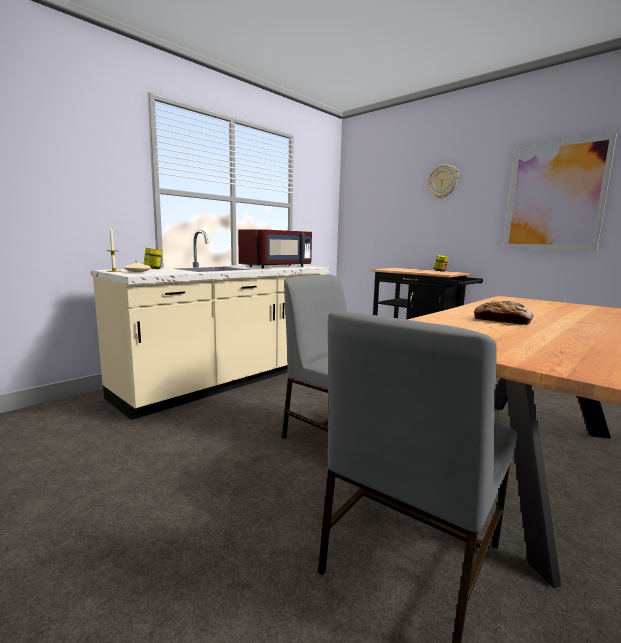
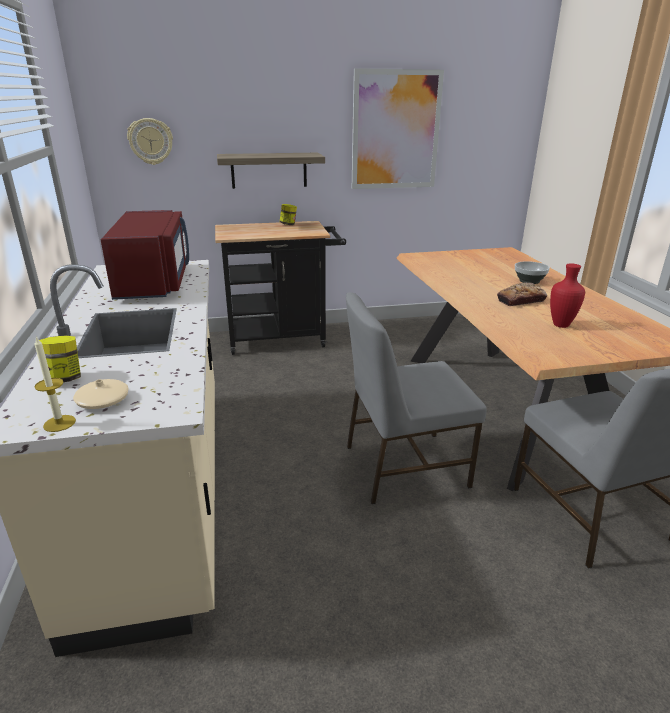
camera: 55 degrees left, 15 degrees up
wall clock [428,165,459,198] -> wall clock moved to [127,118,173,165]
none -> shelf [217,153,325,189]
none -> bowl [515,261,550,284]
none -> red vase [550,264,585,328]

